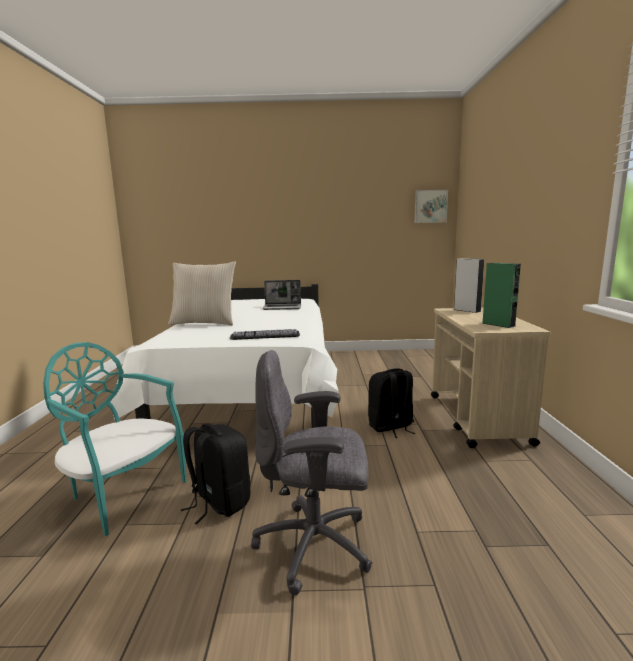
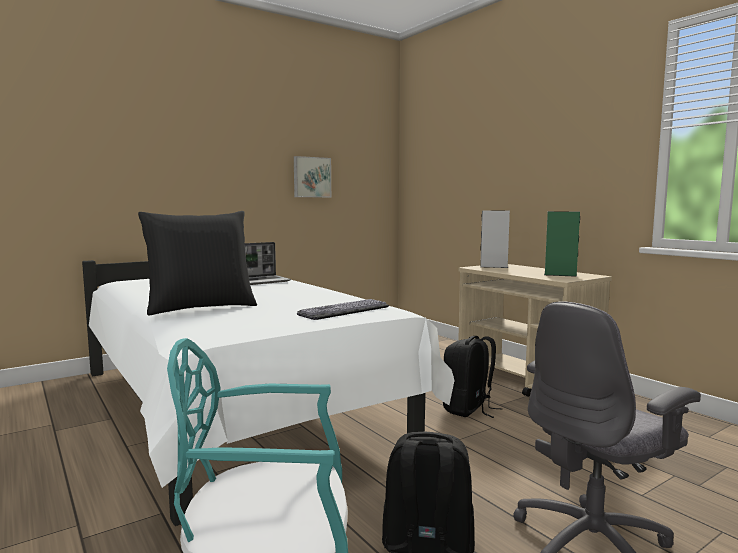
camera: 35 degrees left, 5 degrees down
beige pillow [168,262,236,325] -> black pillow [138,211,257,315]
picture [415,190,448,223] -> picture moved to [294,156,331,197]

